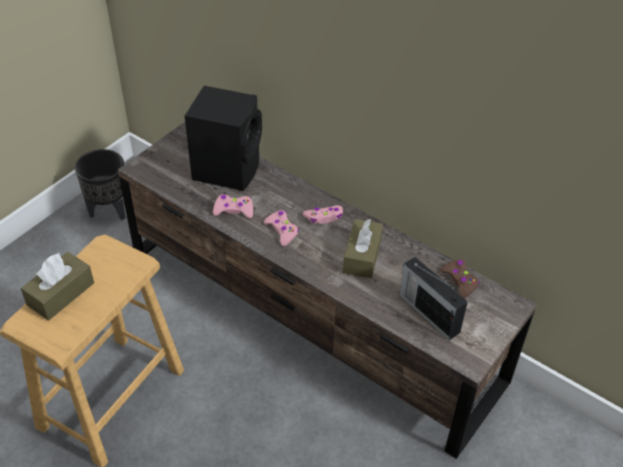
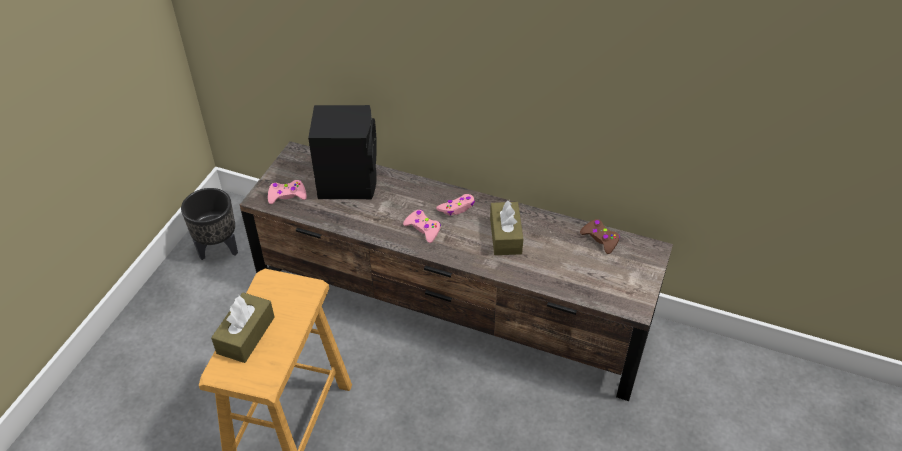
camera: 15 degrees left, 0 degrees up
pink game controller [213,194,253,218] -> pink game controller moved to [268,180,307,204]
radio [399,257,468,340] -> none

